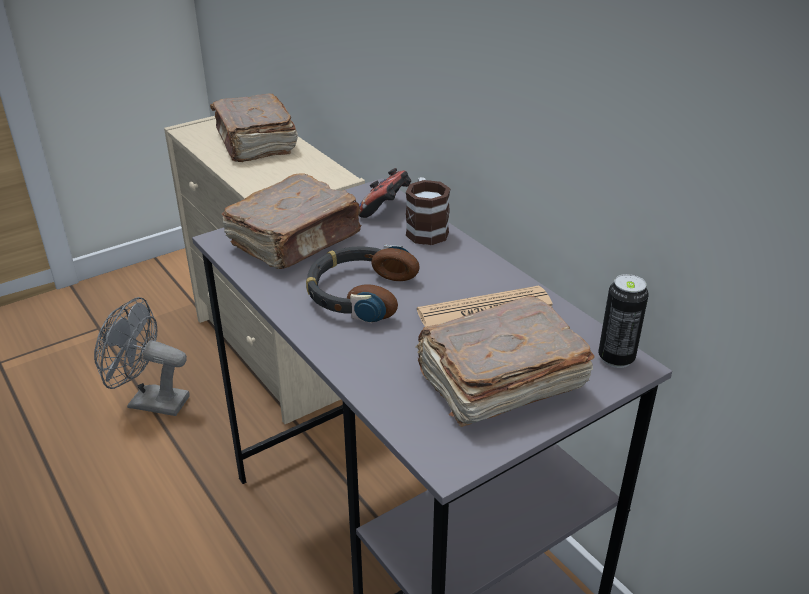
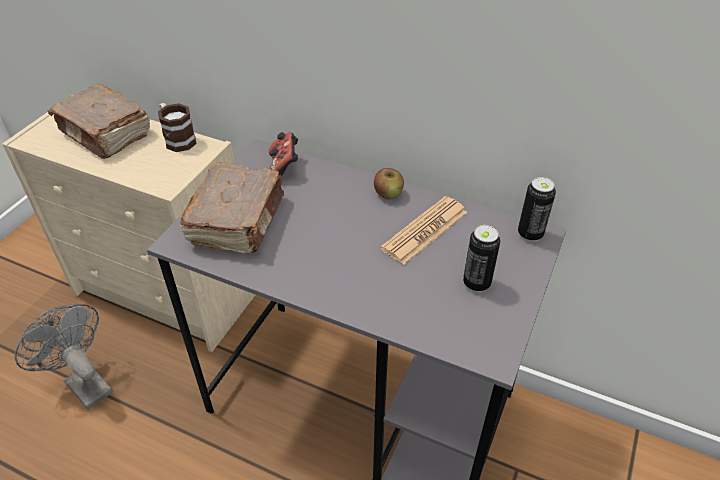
camera: 30 degrees left, 10 degrees up
grey fan [94,297,189,416] -> grey fan turned 60 degrees clockwise [15,304,113,410]
headphones [306,244,420,324] -> none
mug [406,177,451,245] -> mug moved to [158,103,197,152]
brown book [416,295,595,427] -> can [463,225,500,292]
none -> apple [374,168,404,200]

